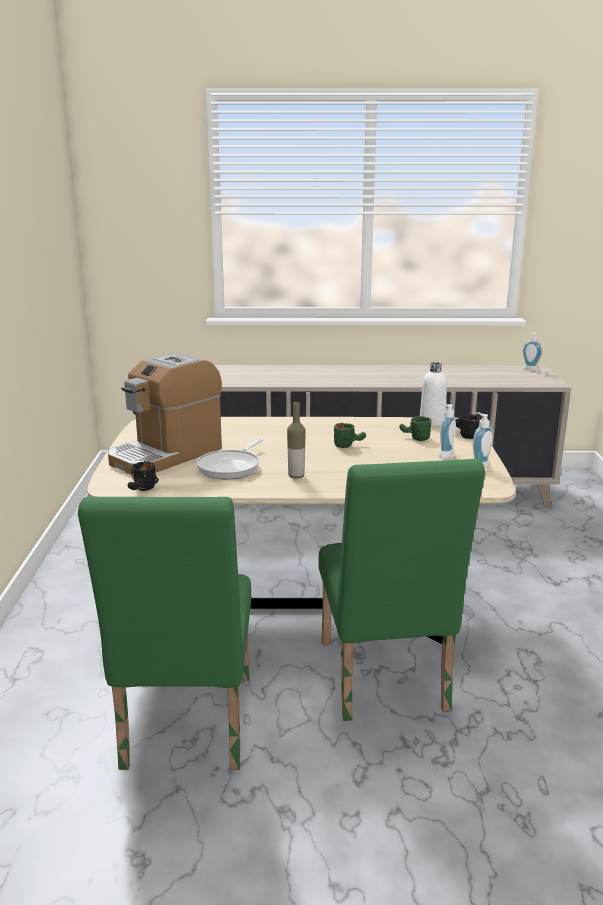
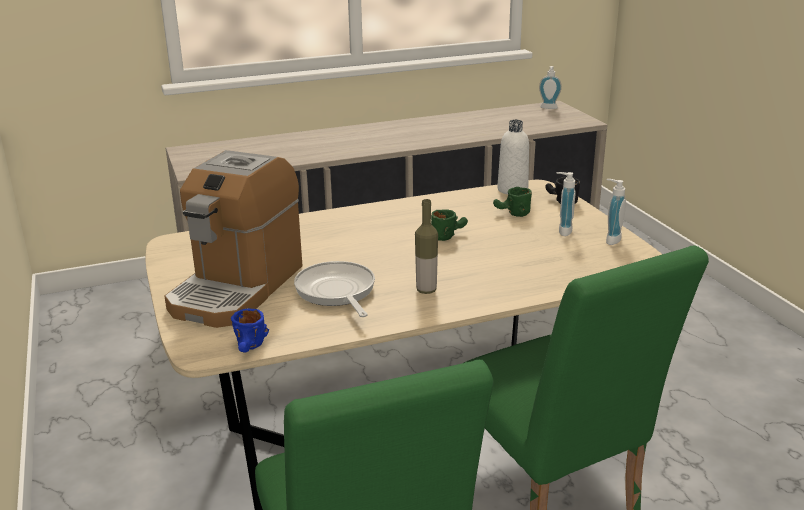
camera: 20 degrees left, 5 degrees up
black mug [128,461,159,491] -> blue mug [231,308,269,353]
frying pan [196,439,263,479] -> frying pan turned 150 degrees clockwise [294,261,375,317]

